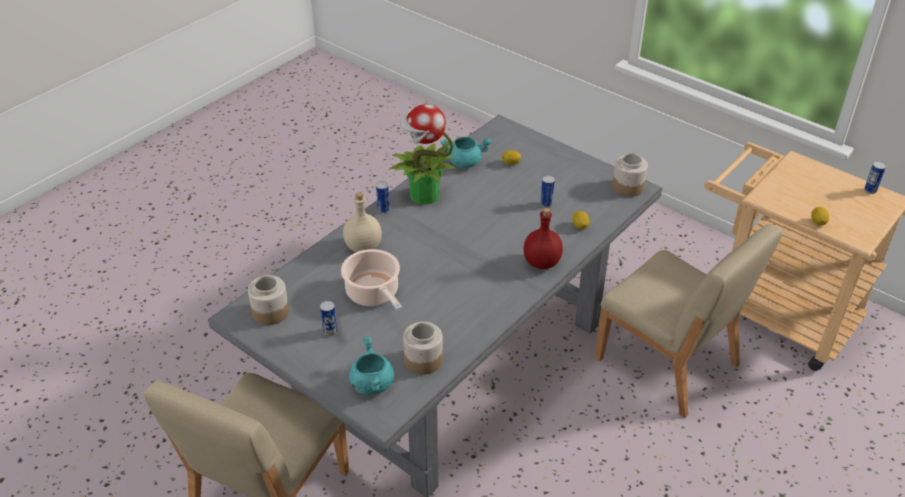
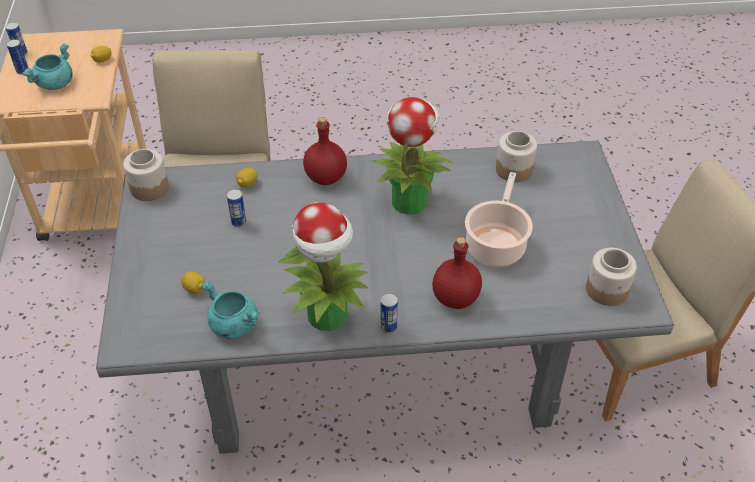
camera: 135 degrees left, 5 degrees up
can [320,301,337,336] -> can moved to [6,39,29,75]
beige bottle [343,192,382,252] -> red bottle [432,237,482,309]
turquoise cooking pot [349,337,394,395] -> turquoise cooking pot moved to [22,43,73,90]
none -> potted plant [372,97,452,215]

